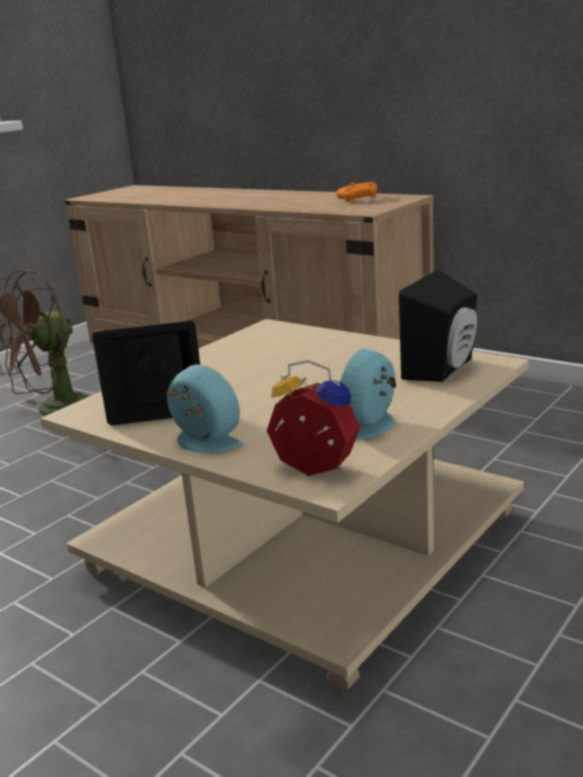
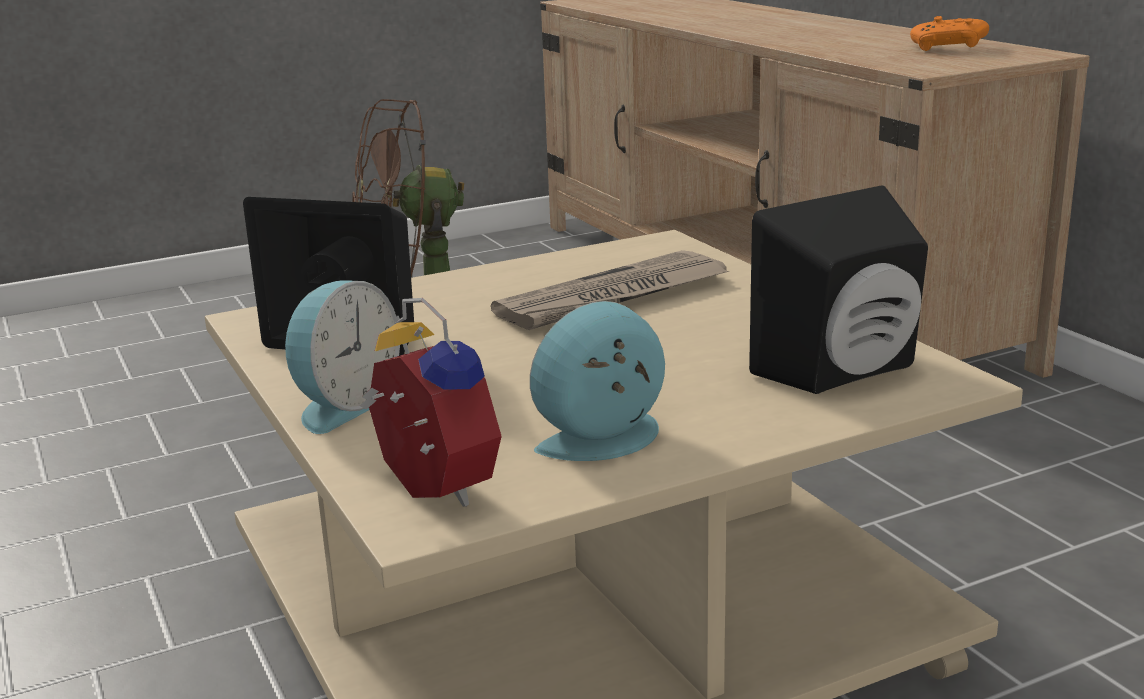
camera: 25 degrees right, 0 degrees up
alarm clock [166,365,243,453] -> alarm clock turned 60 degrees clockwise [285,280,400,434]
none -> newspaper [491,250,729,330]

